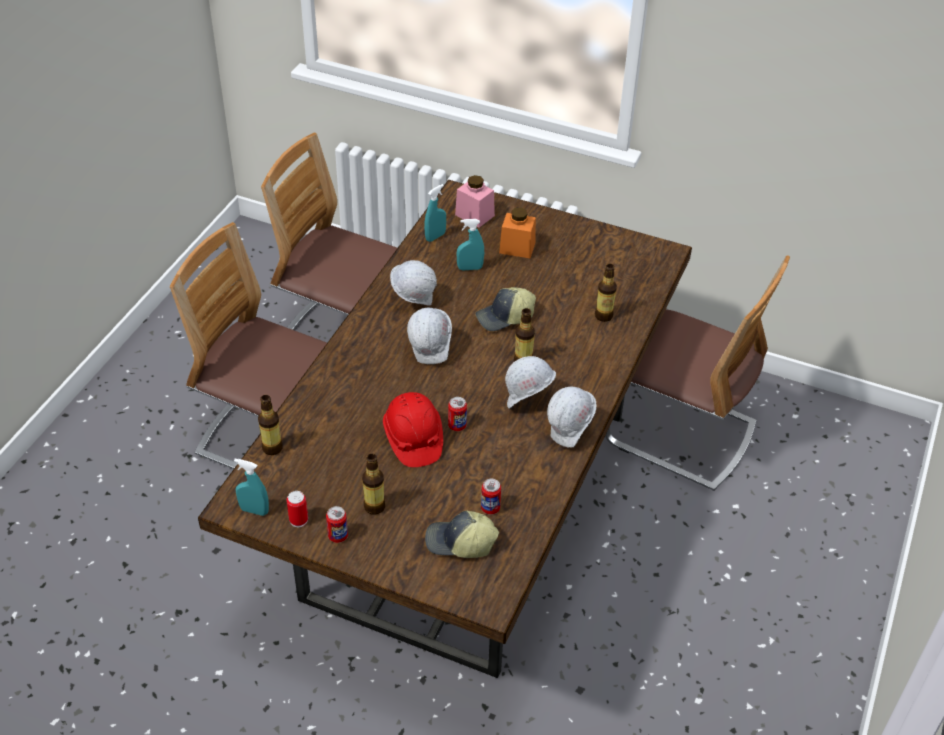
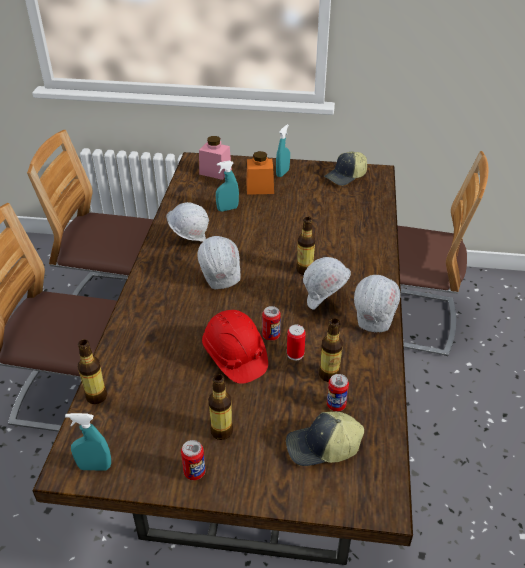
camera: 15 degrees left, 5 degrees down
can [287,491,308,527] -> can moved to [287,325,306,360]
turquoise spray bottle [424,184,446,242] -> turquoise spray bottle moved to [276,124,290,177]
cap [475,287,536,331] -> cap moved to [324,151,367,186]
bottle [595,264,617,322] -> bottle moved to [319,318,343,382]

